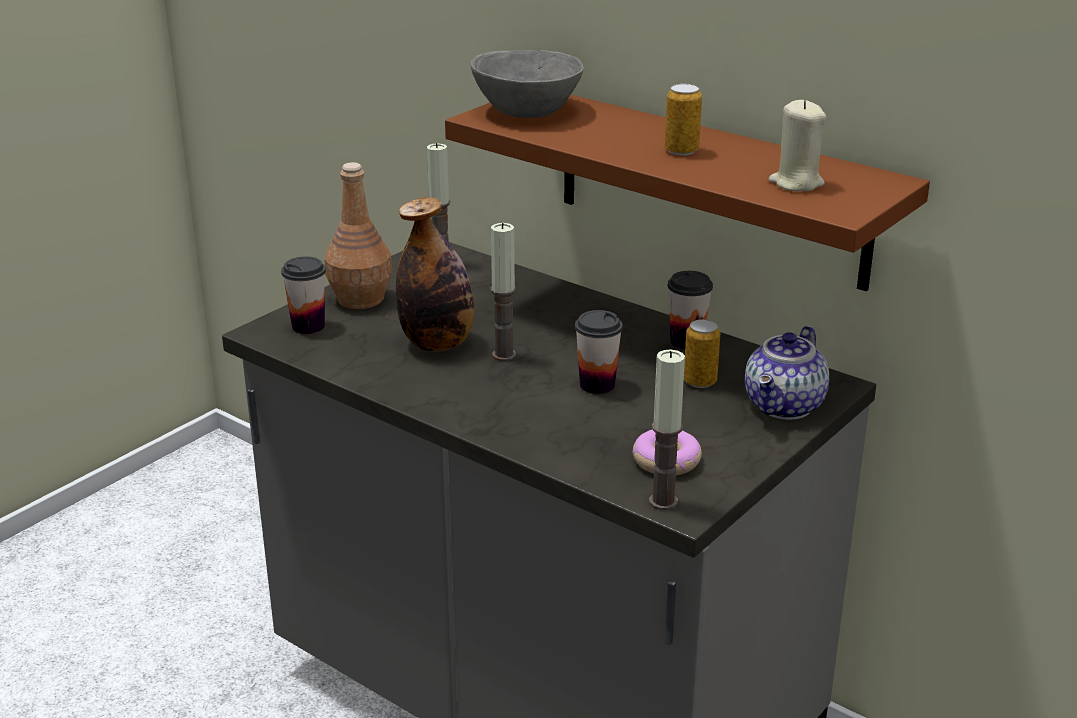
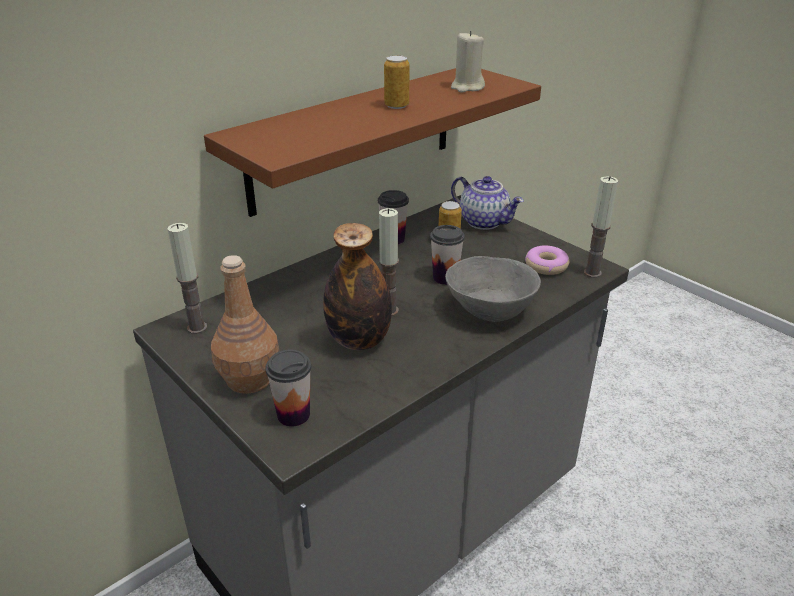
camera: 80 degrees left, 5 degrees up
grey bowl [471,50,584,118] -> grey bowl moved to [445,256,541,322]

